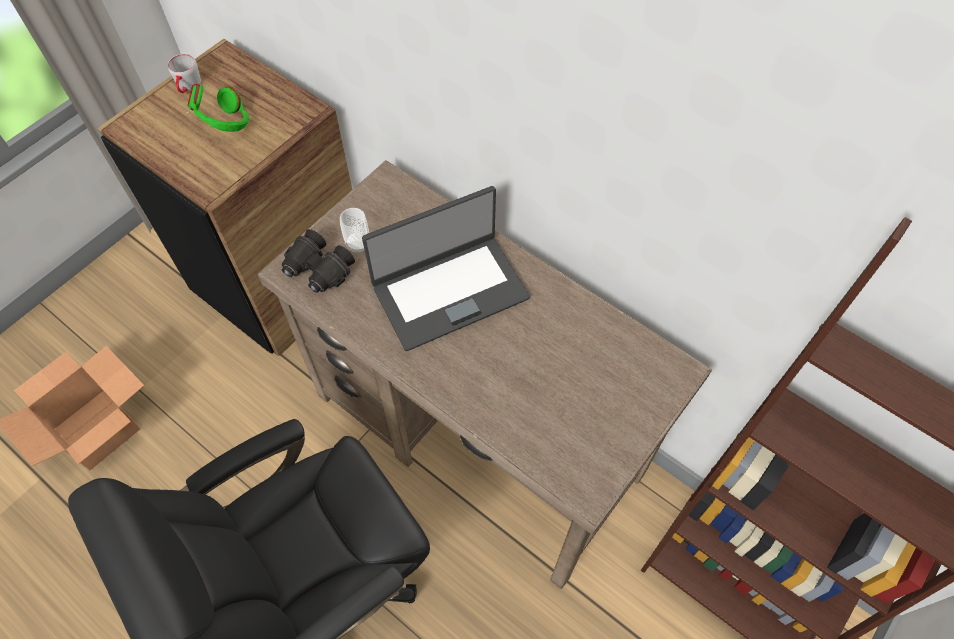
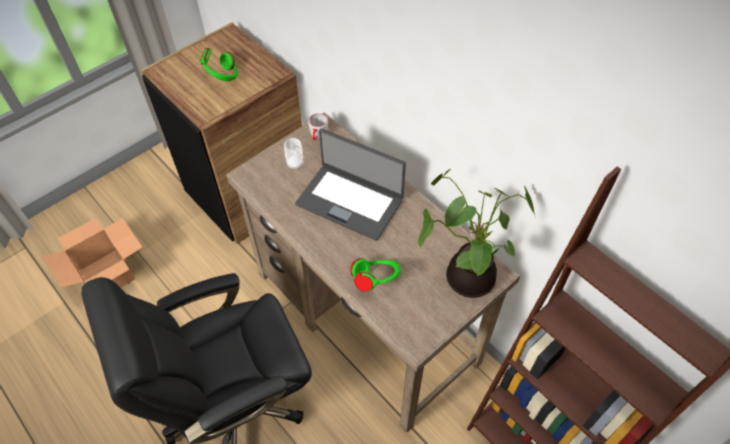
camera: 10 degrees right, 5 degrees down
grey mug [168,54,201,93] -> grey mug moved to [308,113,328,141]
black binoculars [282,229,355,293] -> none
laptop [362,186,530,351] -> laptop turned 45 degrees clockwise [295,129,406,241]
none -> green headphones [350,258,401,292]
none -> potted plant [418,169,535,298]

